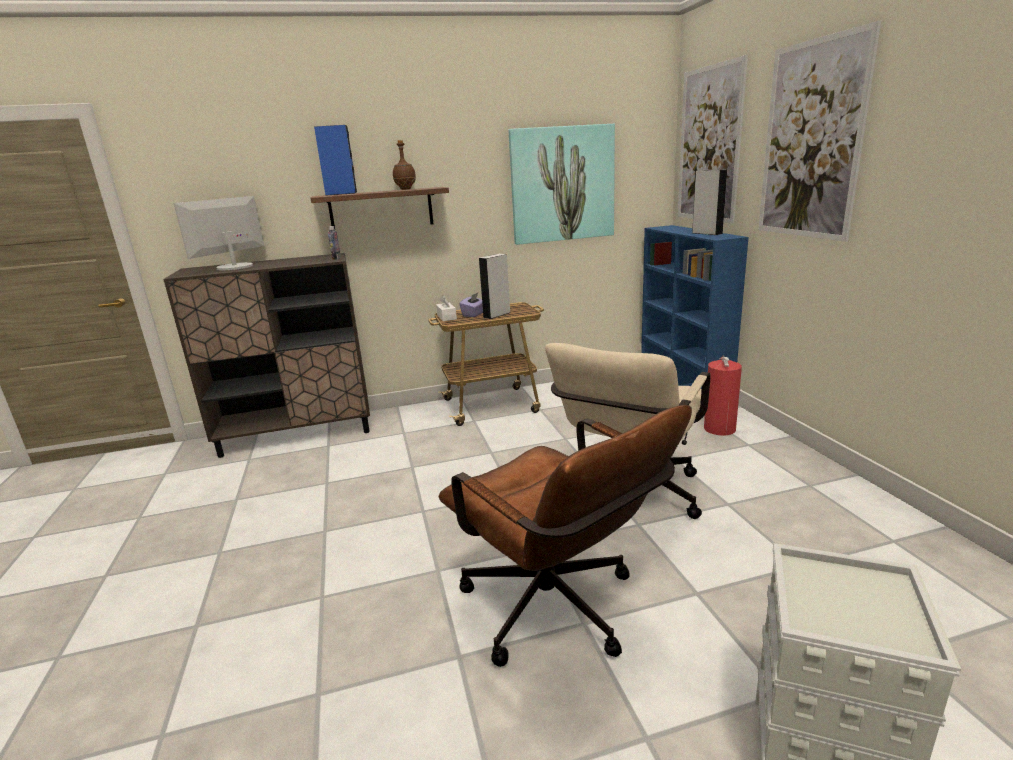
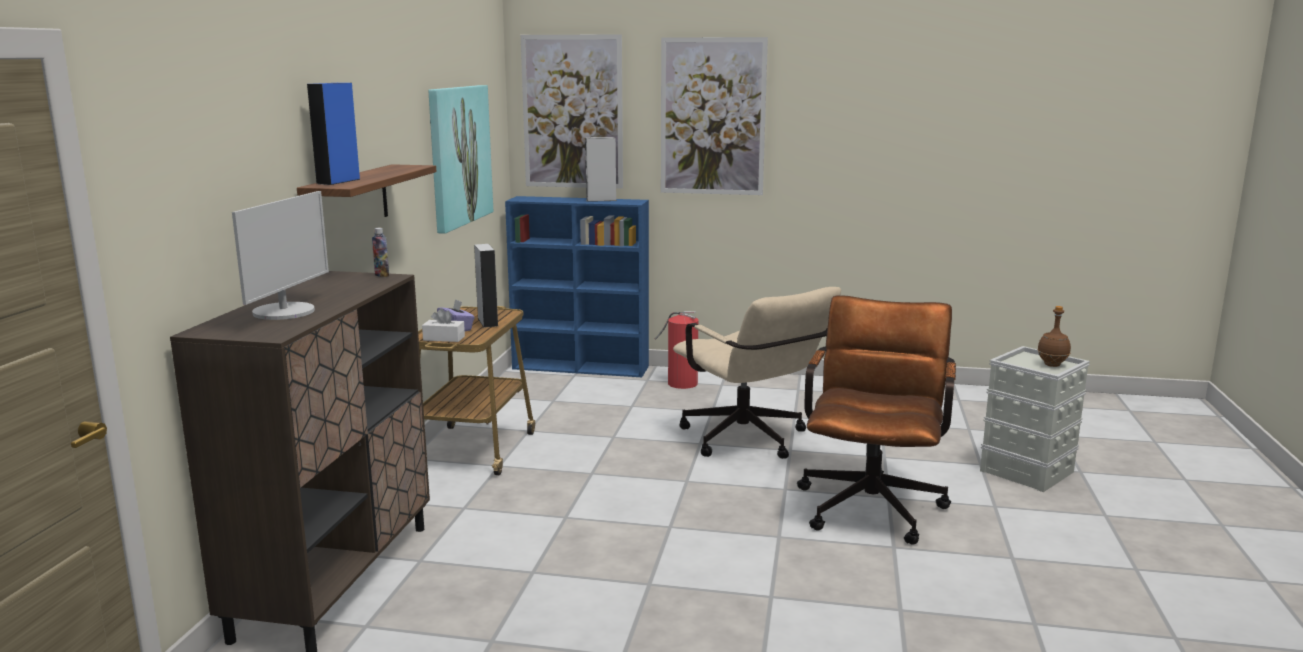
camera: 65 degrees left, 5 degrees down
monitor [174,196,264,270] -> monitor turned 135 degrees counterclockwise [232,191,329,320]
brown bottle [393,140,416,190] -> brown bottle moved to [1037,306,1071,367]
brown office chair [438,405,692,667] -> brown office chair turned 60 degrees counterclockwise [797,295,956,545]

